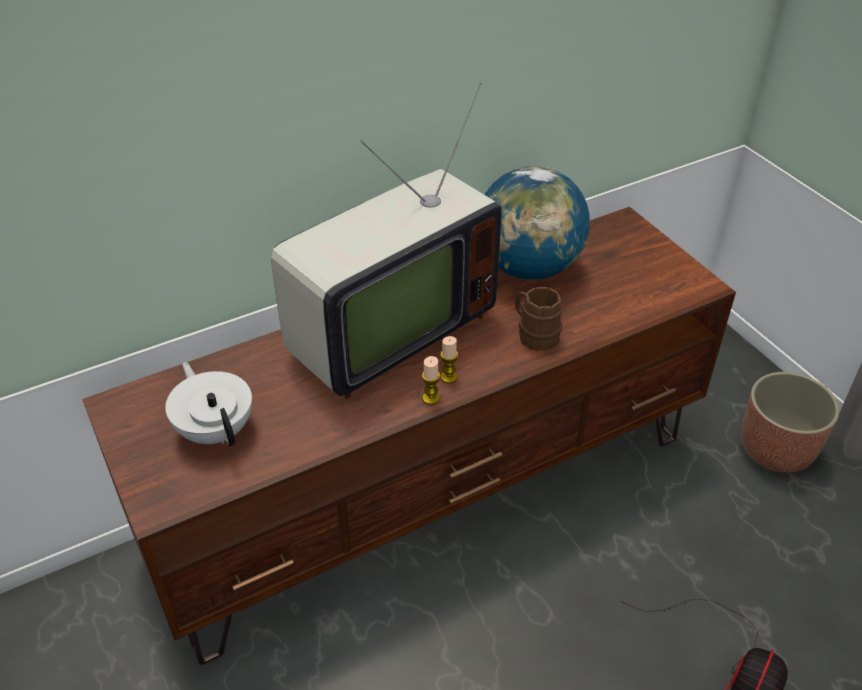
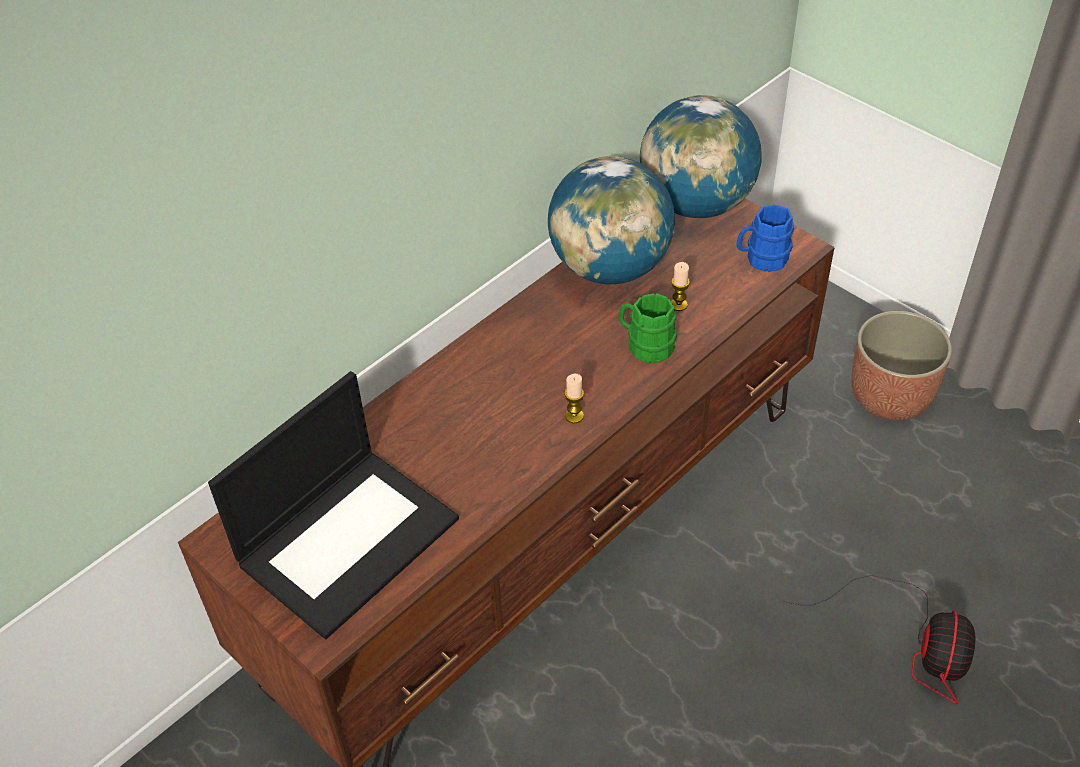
camera: 15 degrees left, 5 degrees up
white teapot [165,362,252,447] -> laptop [208,371,459,639]
television [271,82,502,398] -> none
candle [422,356,440,405] -> candle moved to [671,262,690,311]
brown mug [515,287,563,350] -> green mug [619,293,677,363]
none -> globe [640,95,762,218]
none -> blue mug [737,205,794,272]

